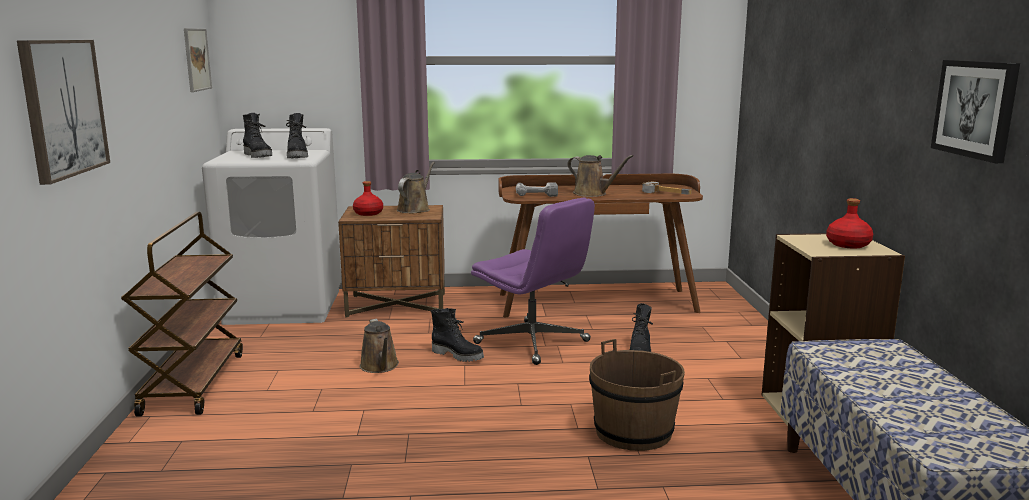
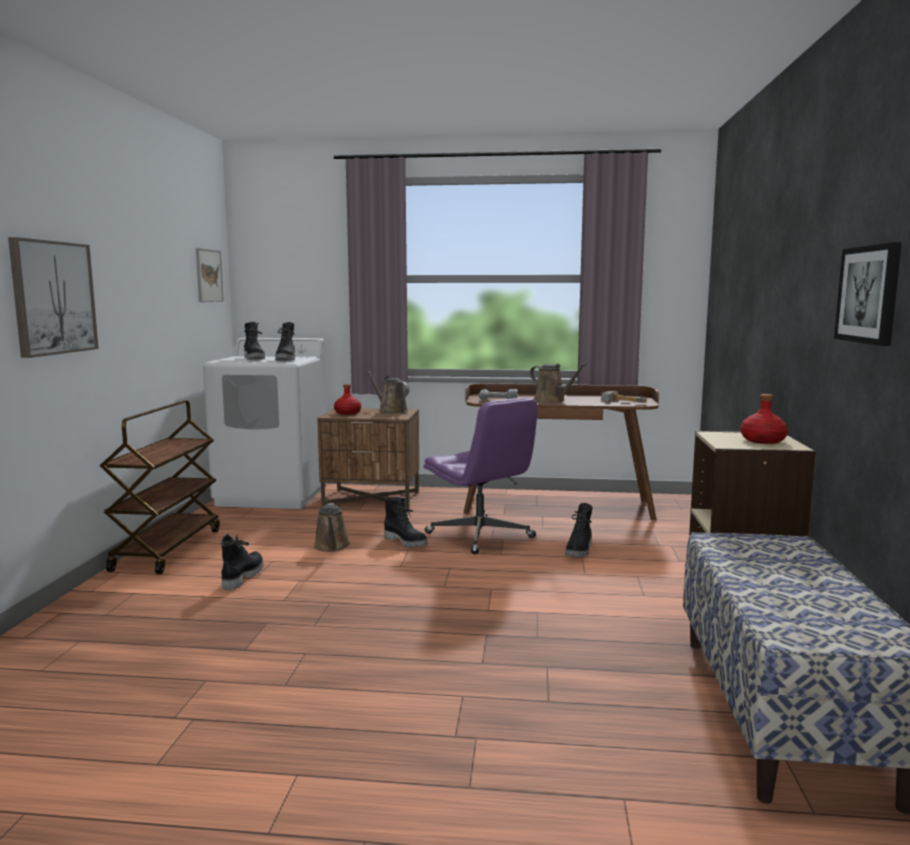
camera: 10 degrees right, 5 degrees down
brown watering can [397,162,435,213] -> brown watering can turned 75 degrees counterclockwise [367,371,410,414]
brown bucket [589,339,685,451] -> none
none -> black boot [221,534,263,590]

